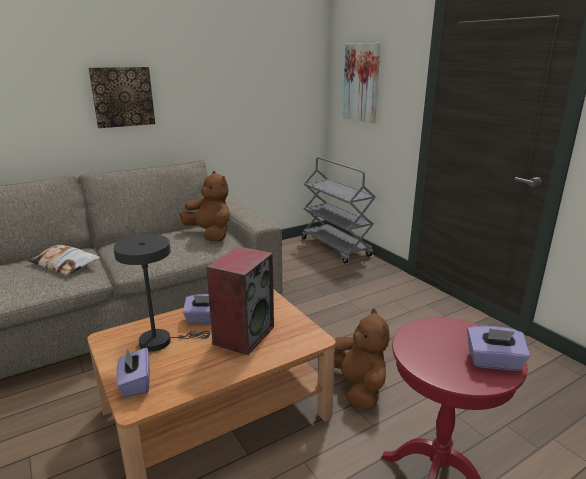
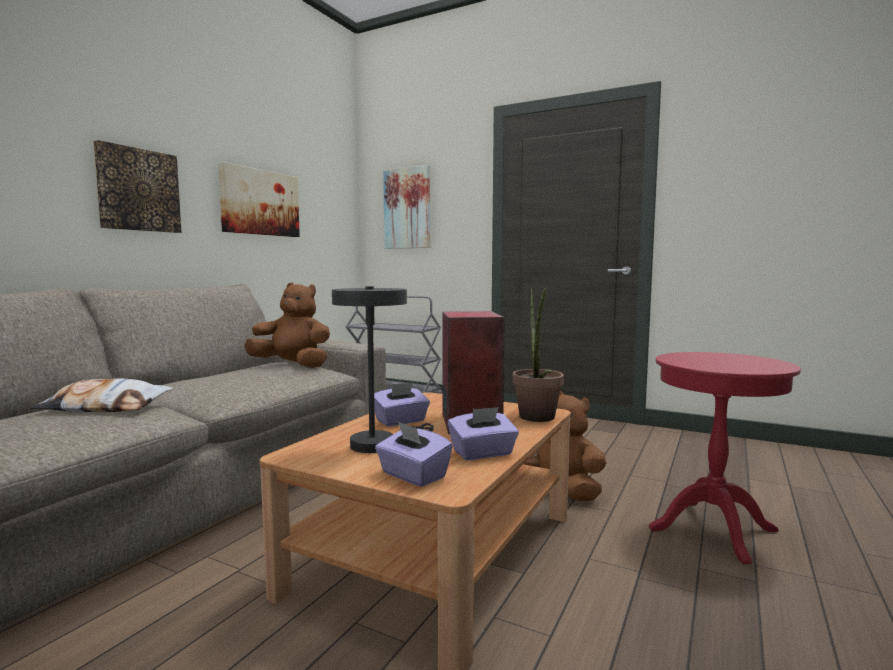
camera: 30 degrees left, 15 degrees down
purple tissue box [467,326,530,371] -> purple tissue box moved to [448,407,519,460]
none -> picture [218,162,300,237]
none -> potted plant [512,288,564,422]

